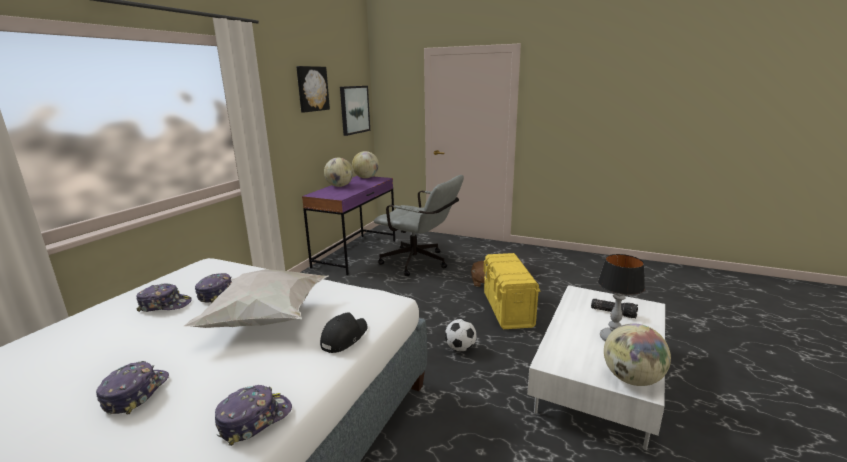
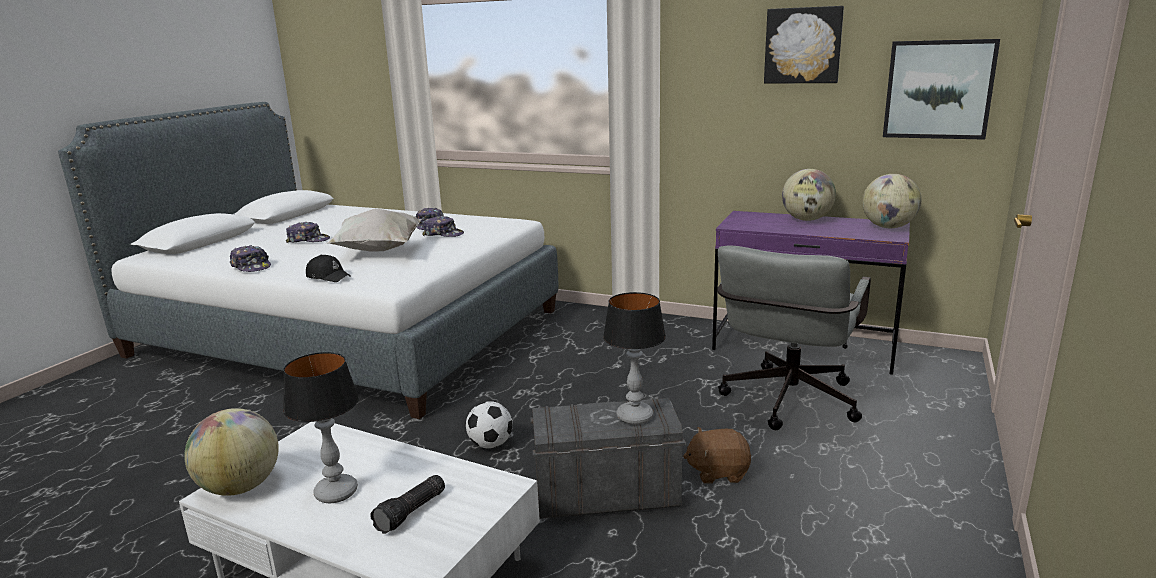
camera: 90 degrees right, 0 degrees up
yellow storage box [484,253,541,329] -> grey storage box [530,398,686,519]
none -> table lamp [603,292,666,425]

